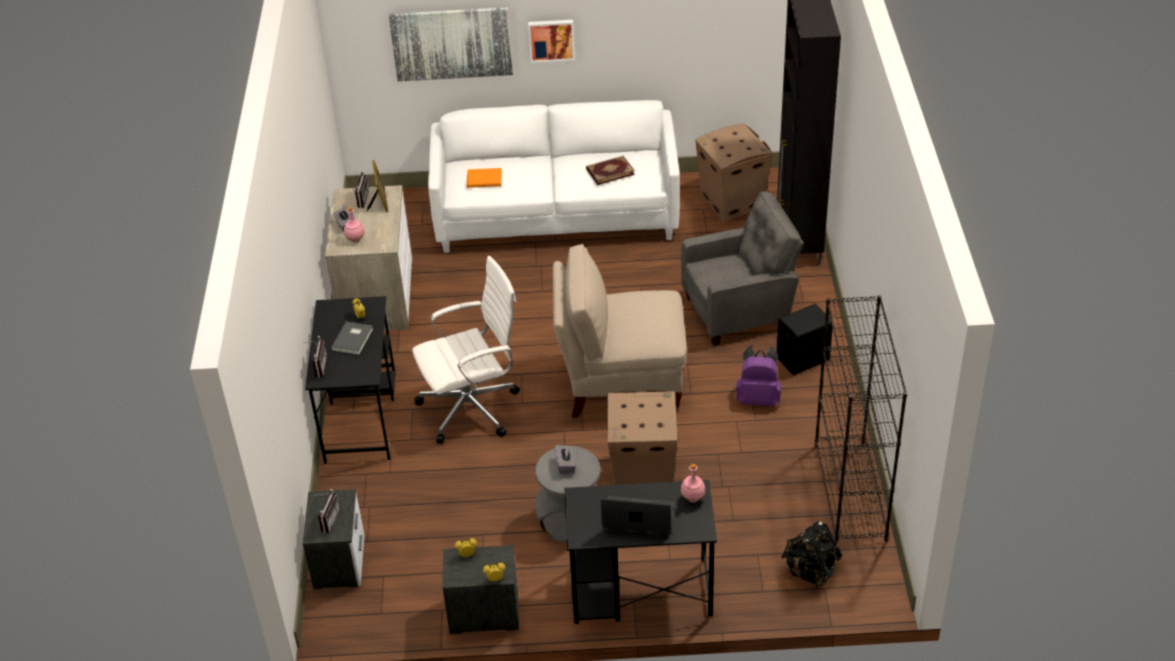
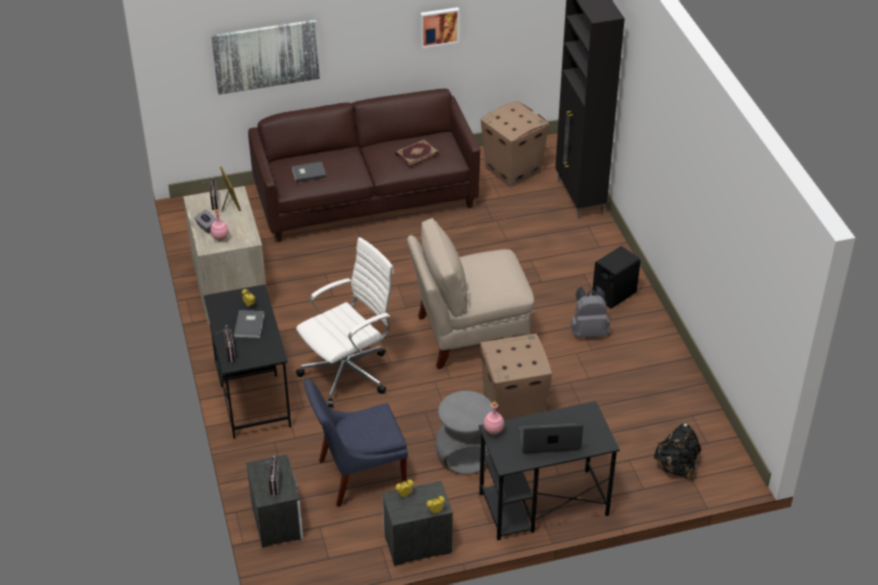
camera: 15 degrees left, 0 degrees up
white sofa [428,100,680,253] -> brown sofa [248,89,480,242]
orange book [467,168,502,188] -> grey book [292,162,326,182]
picture [528,20,575,63] -> picture moved to [420,7,459,48]
grey tissue box [555,445,576,474] -> none
grey armchair [681,191,804,346] -> none
pink bottle [681,464,705,503] -> pink bottle moved to [483,402,504,435]
purple backpack [736,345,781,406] -> grey backpack [571,286,610,338]
black bookcase [815,295,907,544] -> none
none -> blue chair [304,379,408,507]

